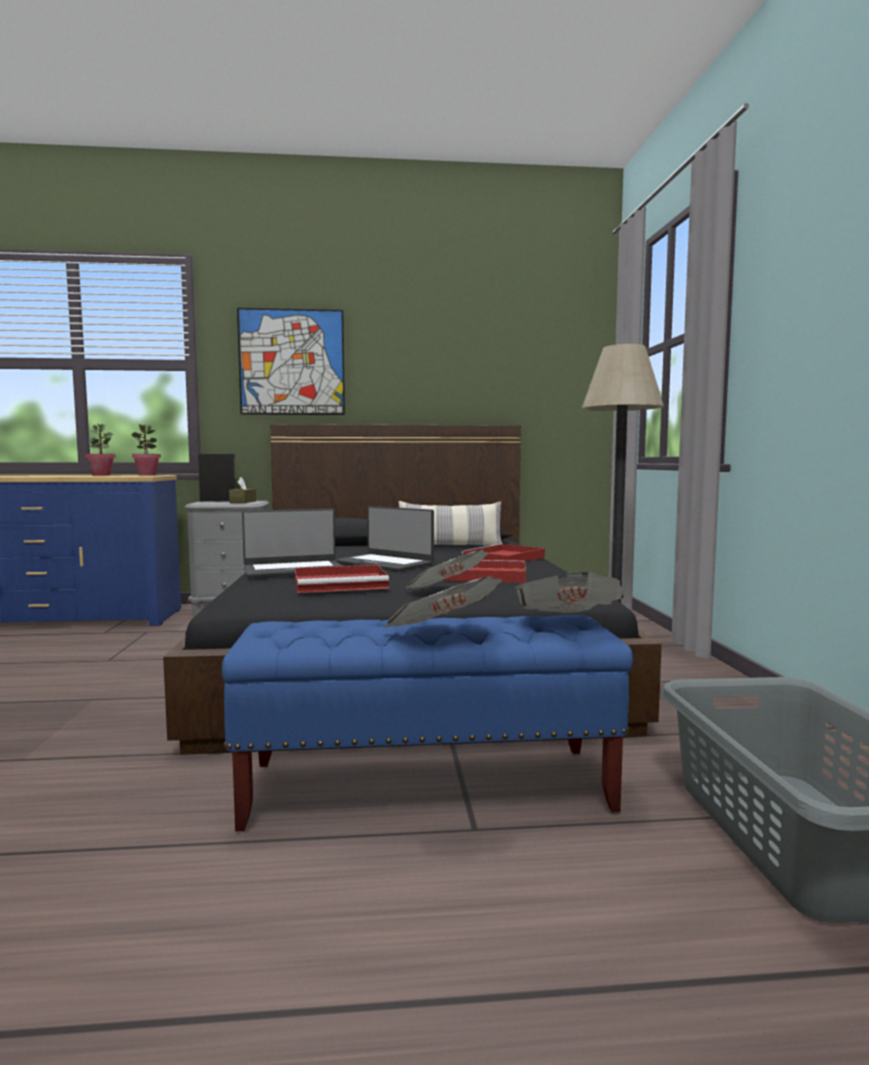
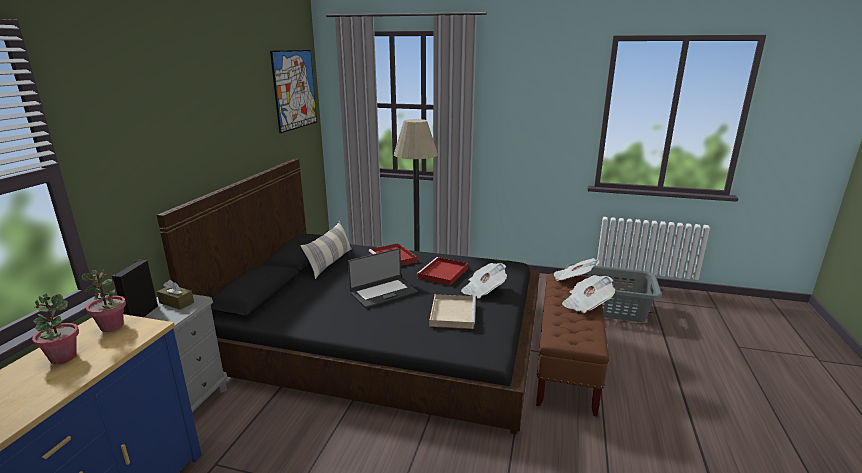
camera: 70 degrees left, 15 degrees up
blue bench [222,615,633,831] -> brown bench [536,273,609,416]
picture [237,308,345,415] -> picture moved to [270,50,317,133]
laptop [242,509,342,578] -> none
red tray [295,565,389,593] -> beige tray [429,294,476,329]

